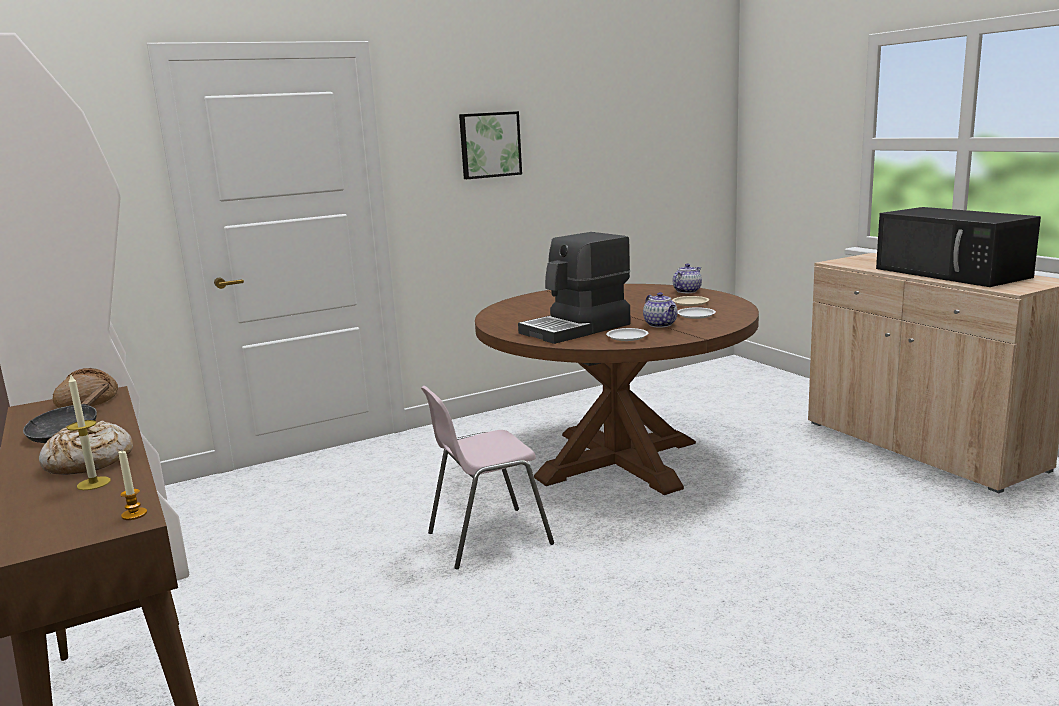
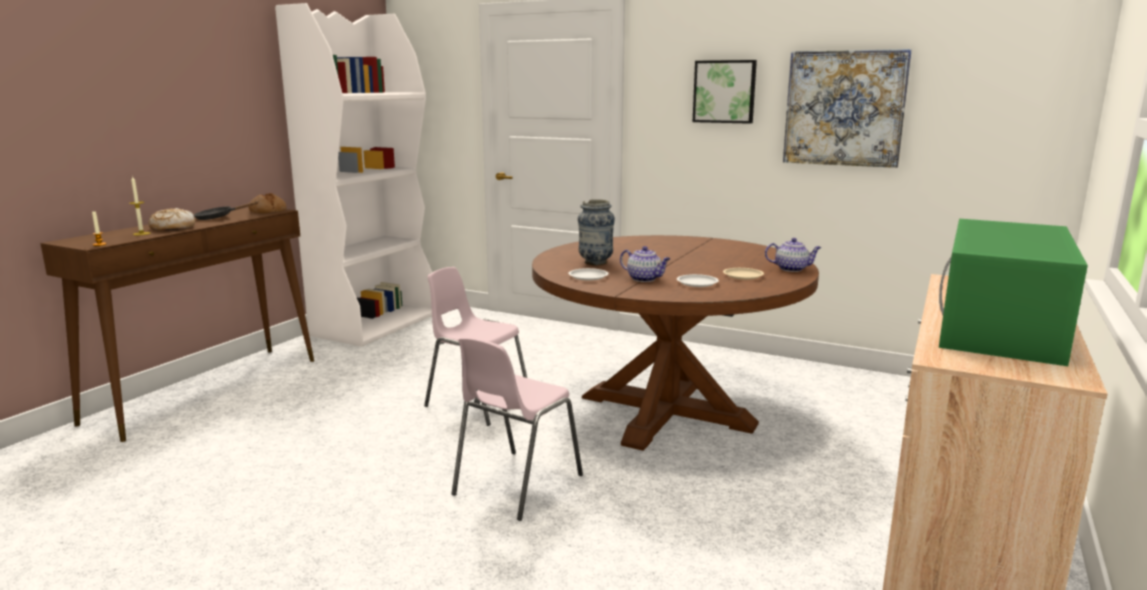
camera: 55 degrees right, 0 degrees up
coffee machine [518,232,631,344] -> vase [578,199,615,265]
teapot [643,292,677,327] -> teapot turned 90 degrees counterclockwise [620,246,670,282]
black microwave [876,207,1041,287] -> green microwave [939,219,1088,366]
none -> pink chair [451,337,583,521]
none -> picture [783,49,912,168]

